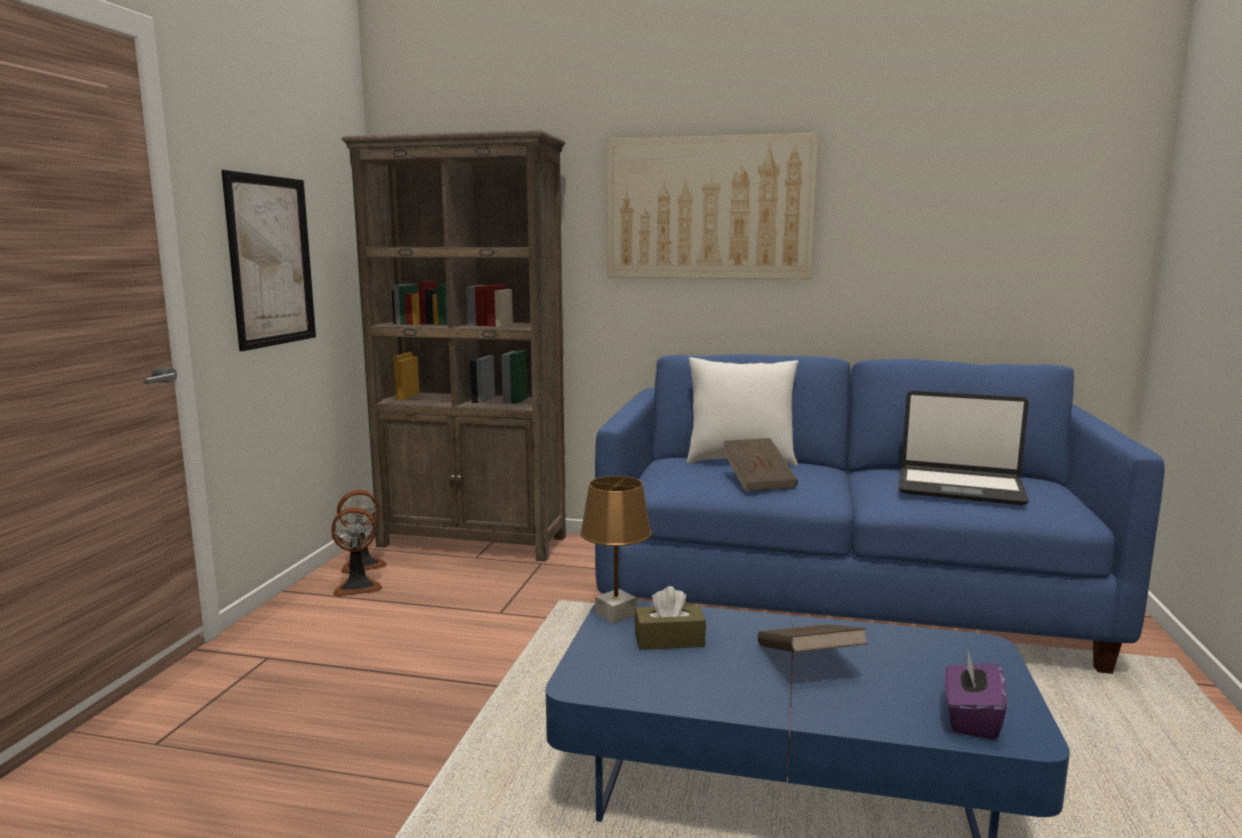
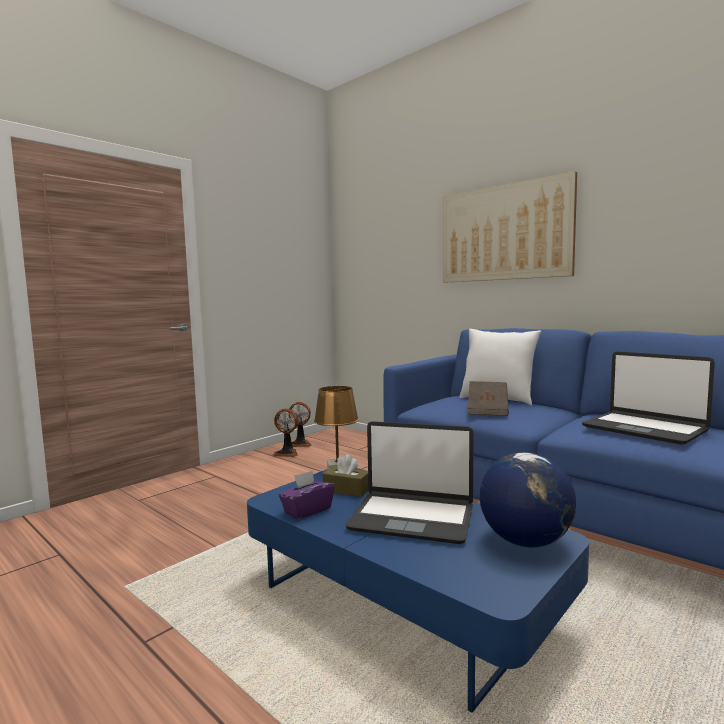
camera: 30 degrees right, 5 degrees down
picture [221,170,316,351] -> none
brown bookcase [341,130,566,562] -> none
brown book [757,624,868,652] -> laptop [346,421,473,544]
purple tissue box [945,651,1007,740] -> purple tissue box moved to [279,470,335,520]
none -> globe [480,452,576,547]

